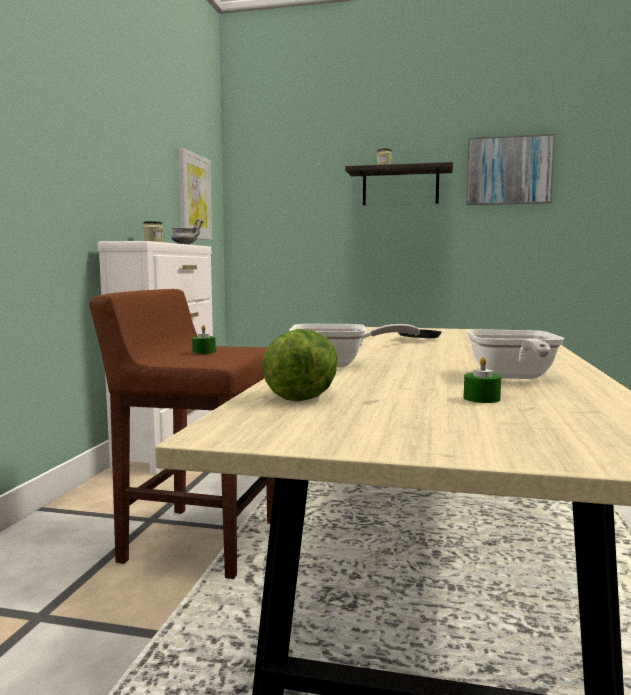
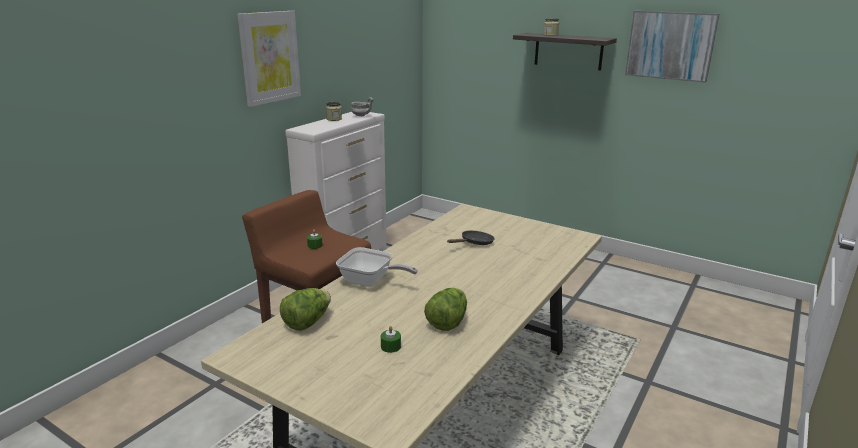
camera: 20 degrees right, 15 degrees up
picture [178,148,212,240] -> picture moved to [237,11,301,107]
frying pan [467,330,564,379] -> lettuce [424,288,467,331]

